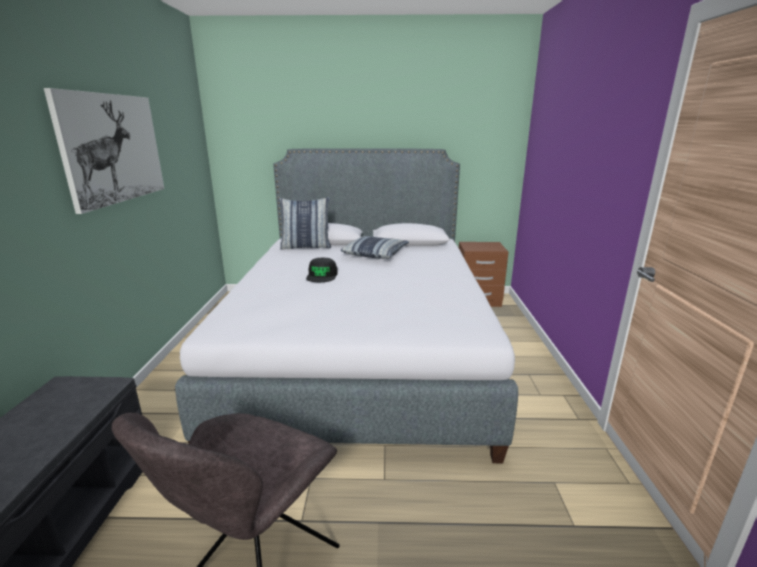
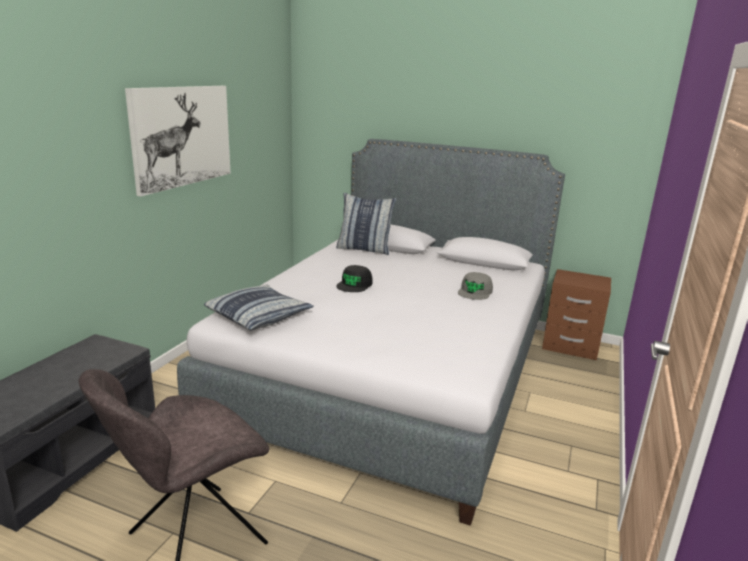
camera: 20 degrees right, 0 degrees up
pillow [341,236,409,259] -> pillow moved to [204,285,314,331]
none -> grey cap [458,272,493,300]

